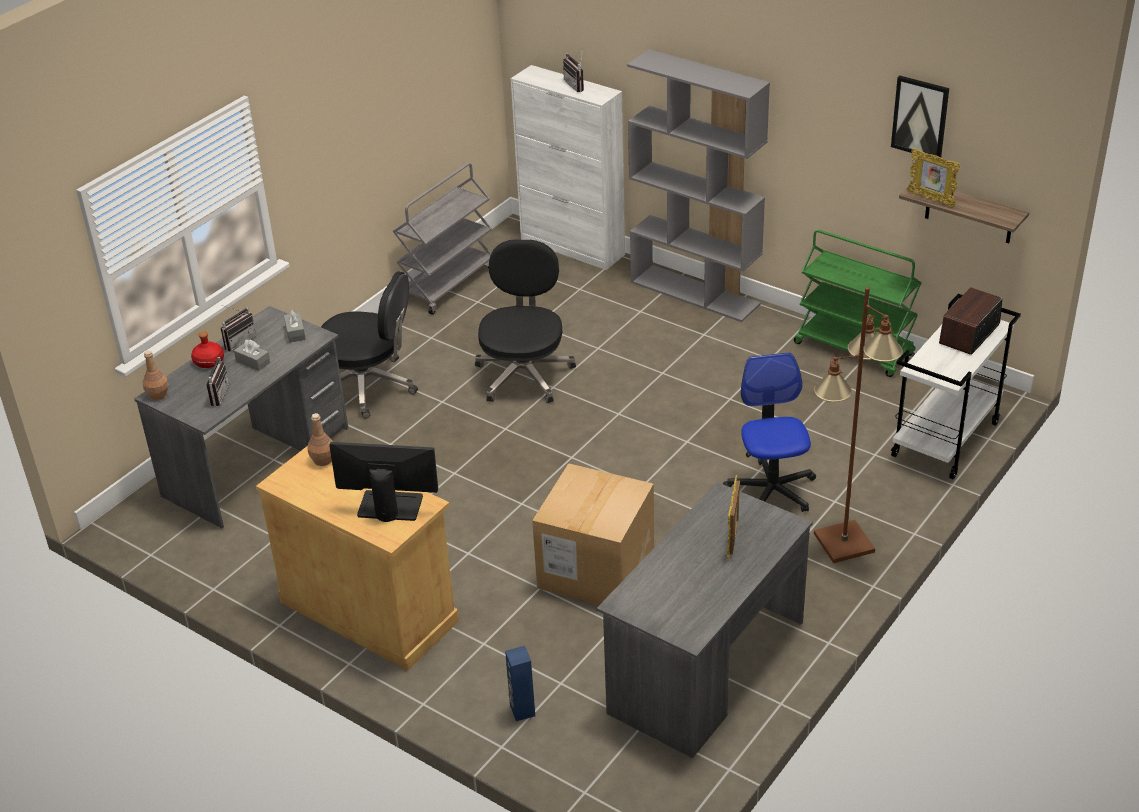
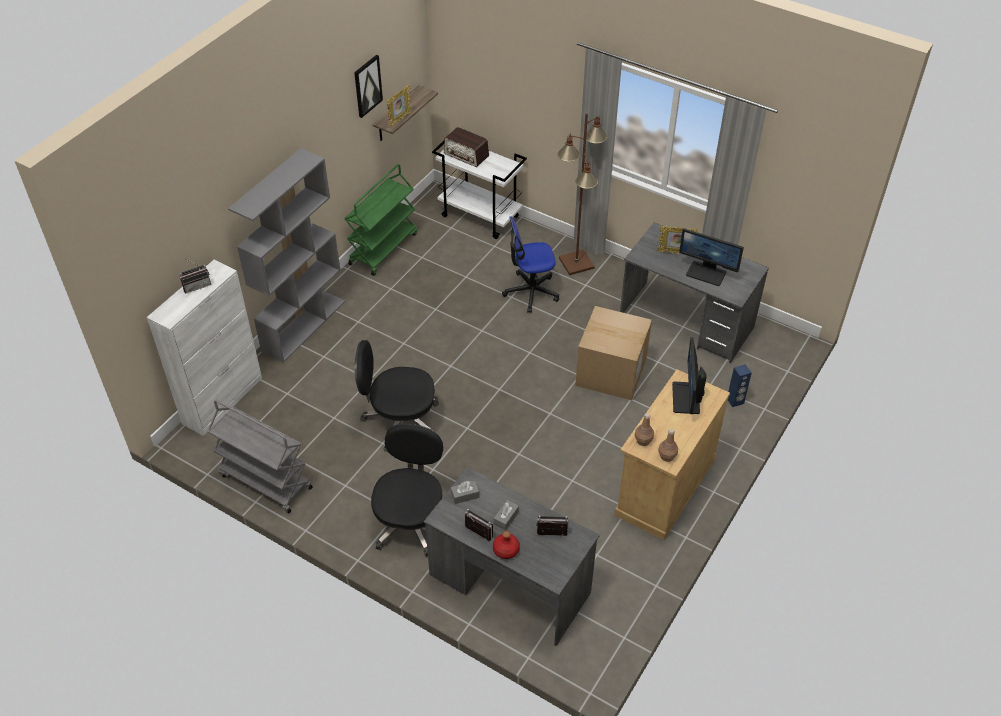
camera: 95 degrees left, 10 degrees up
brown bottle [143,350,169,400] -> brown bottle moved to [658,429,678,462]
none -> monitor [679,228,744,286]

